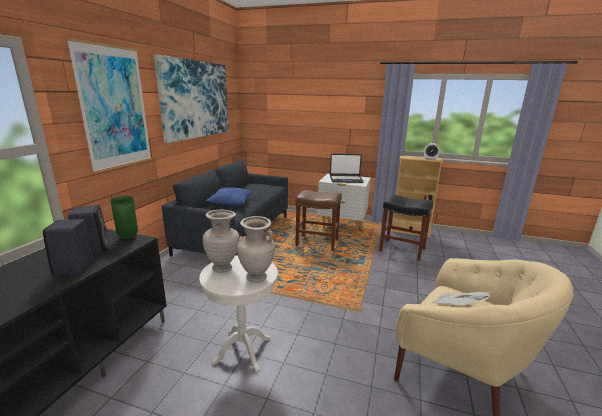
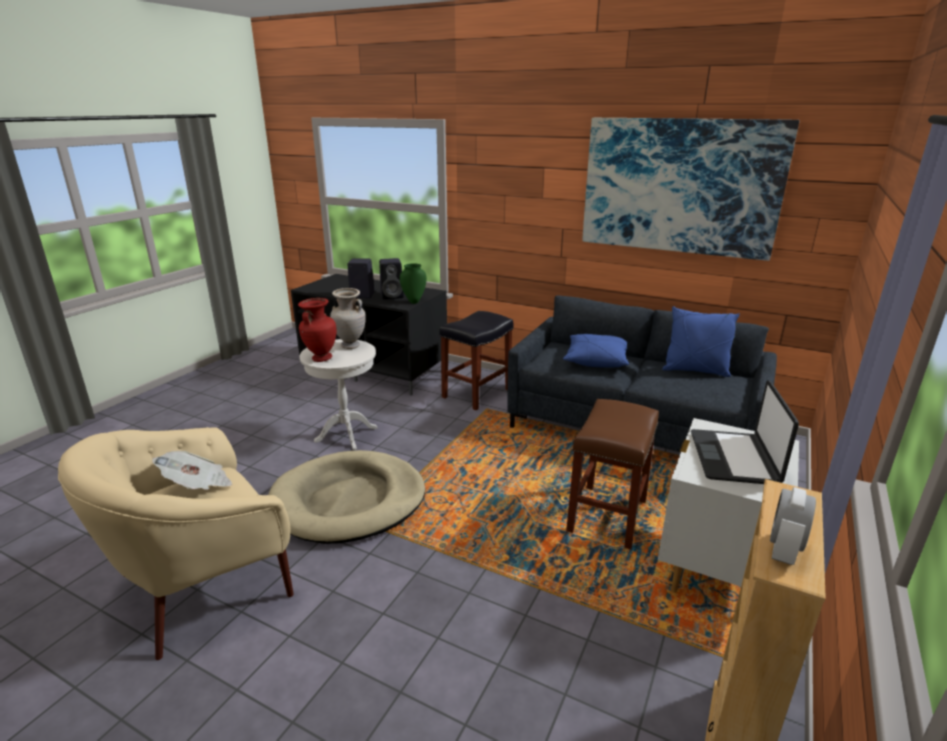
camera: 100 degrees right, 5 degrees up
picture [66,38,152,174] -> none
beige vase [237,216,275,283] -> red vase [298,298,337,362]
black stool [379,194,433,261] -> black stool moved to [439,311,513,410]
none -> beige dog bed [268,450,425,544]
none -> blue pillow [662,306,740,377]

